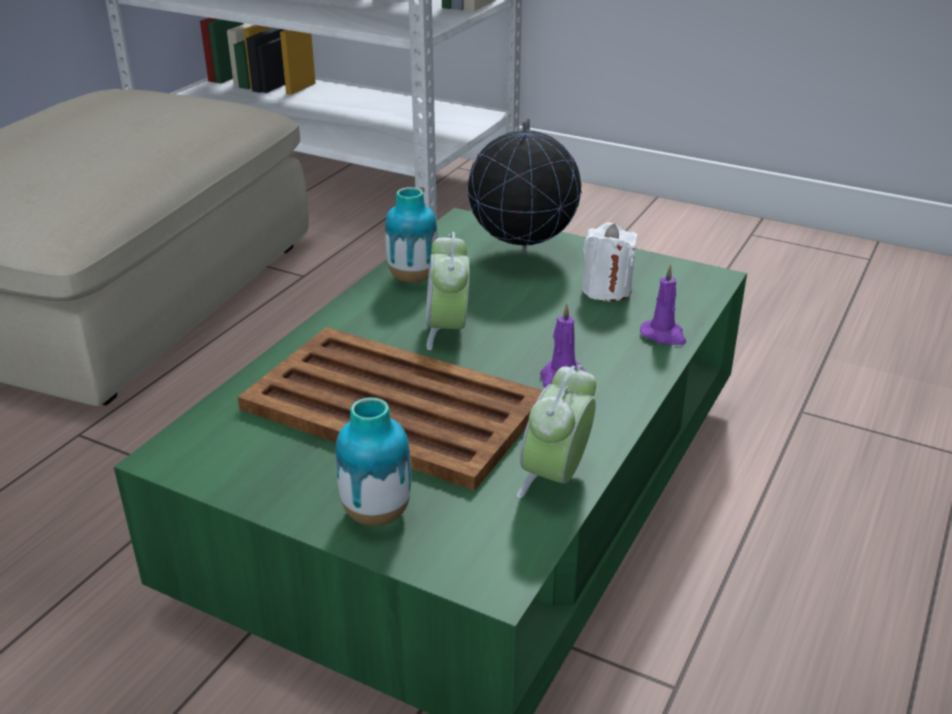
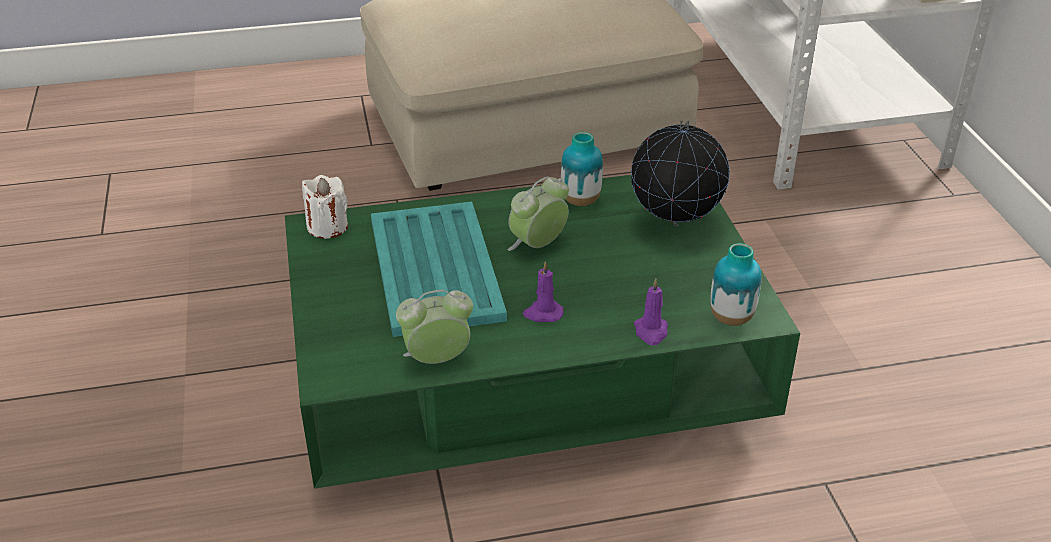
camera: 50 degrees right, 5 degrees up
brown tray [238,327,543,491] -> turquoise tray [371,202,507,337]
vase [336,397,411,526] -> vase moved to [710,243,761,326]
white candle [582,223,638,301] -> white candle moved to [302,175,348,239]

